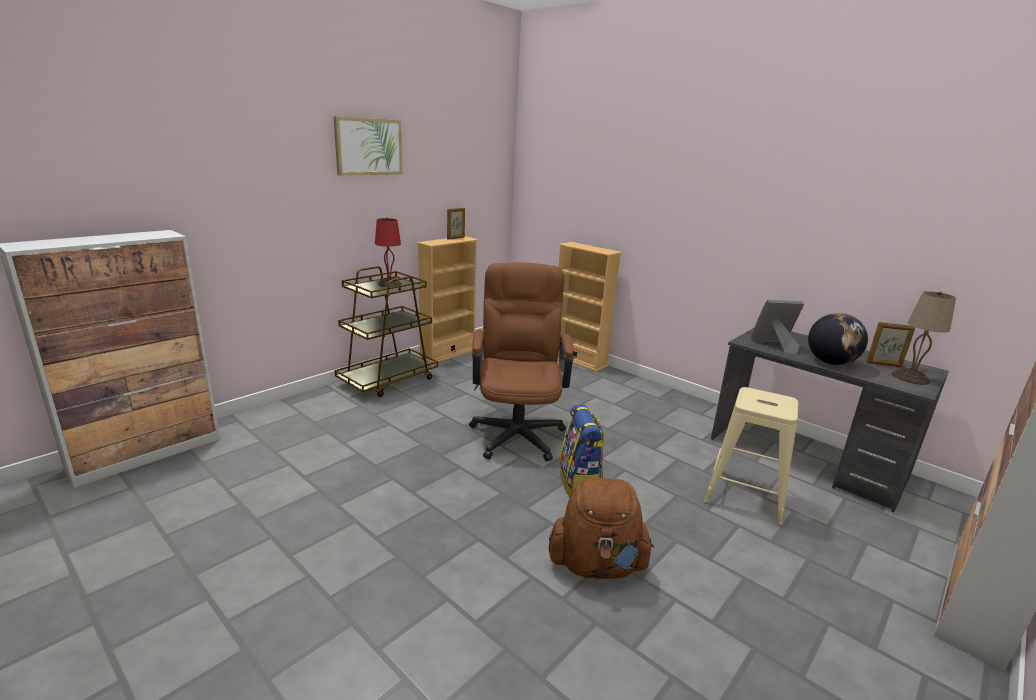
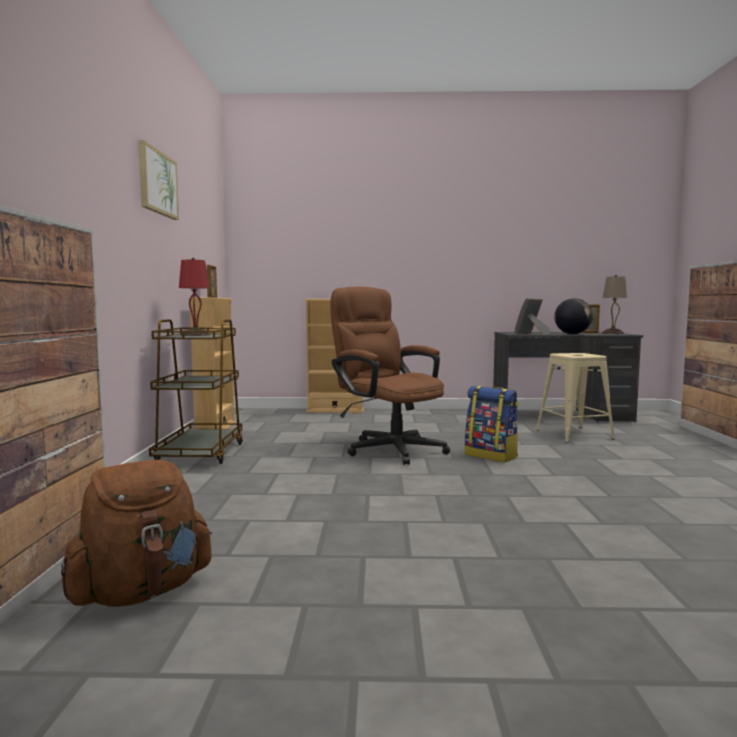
camera: 40 degrees left, 15 degrees down
brown backpack [549,477,654,580] -> brown backpack moved to [61,460,212,607]

